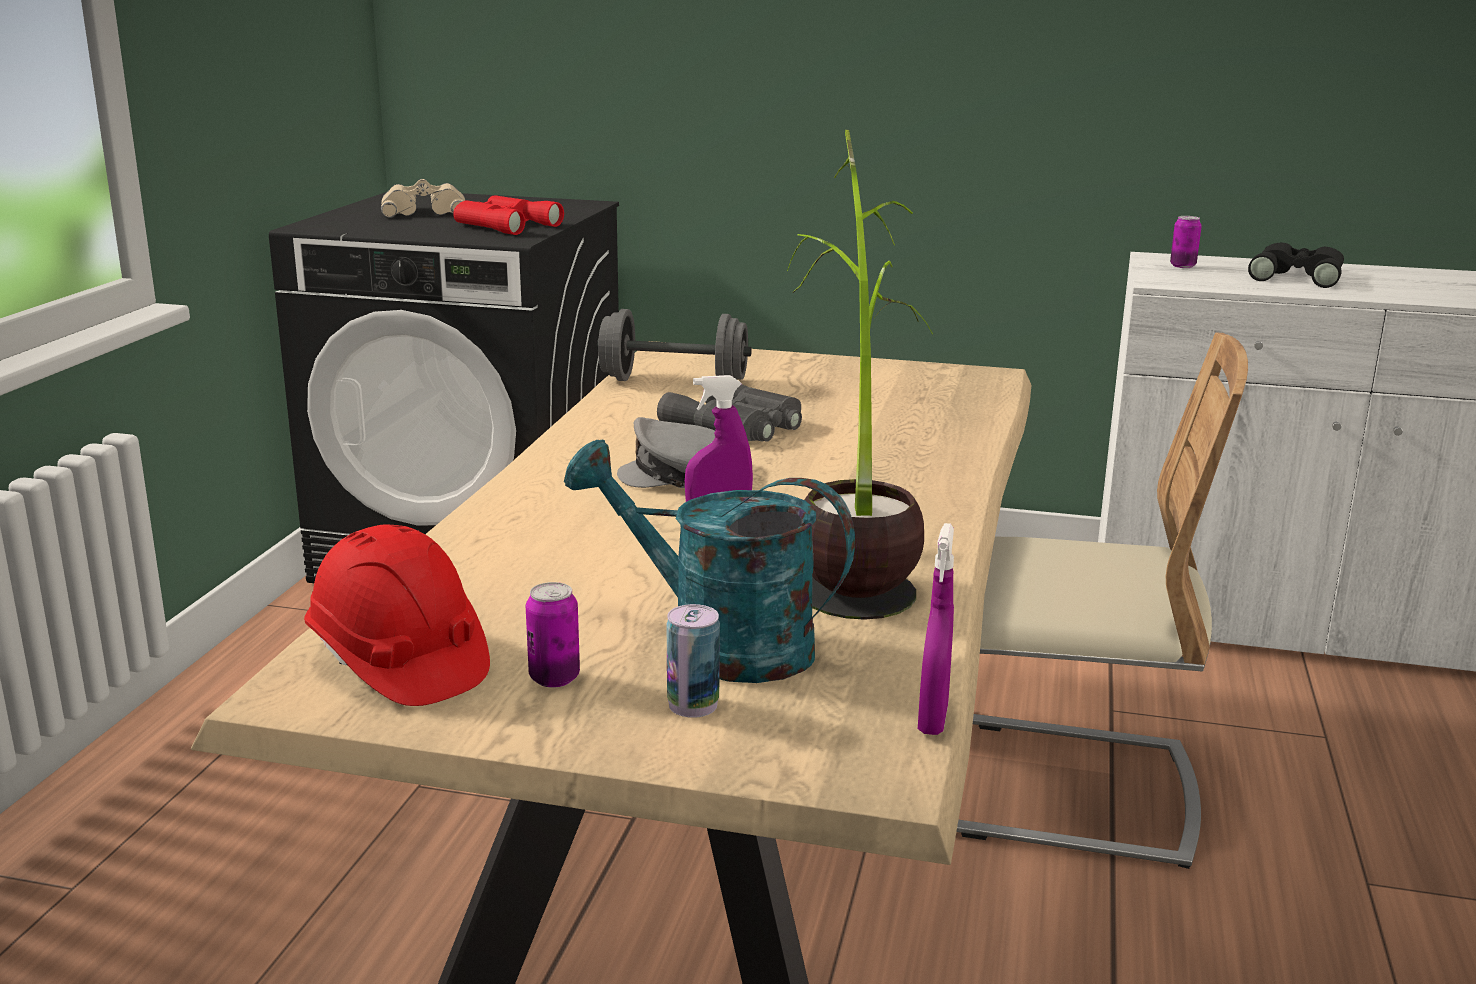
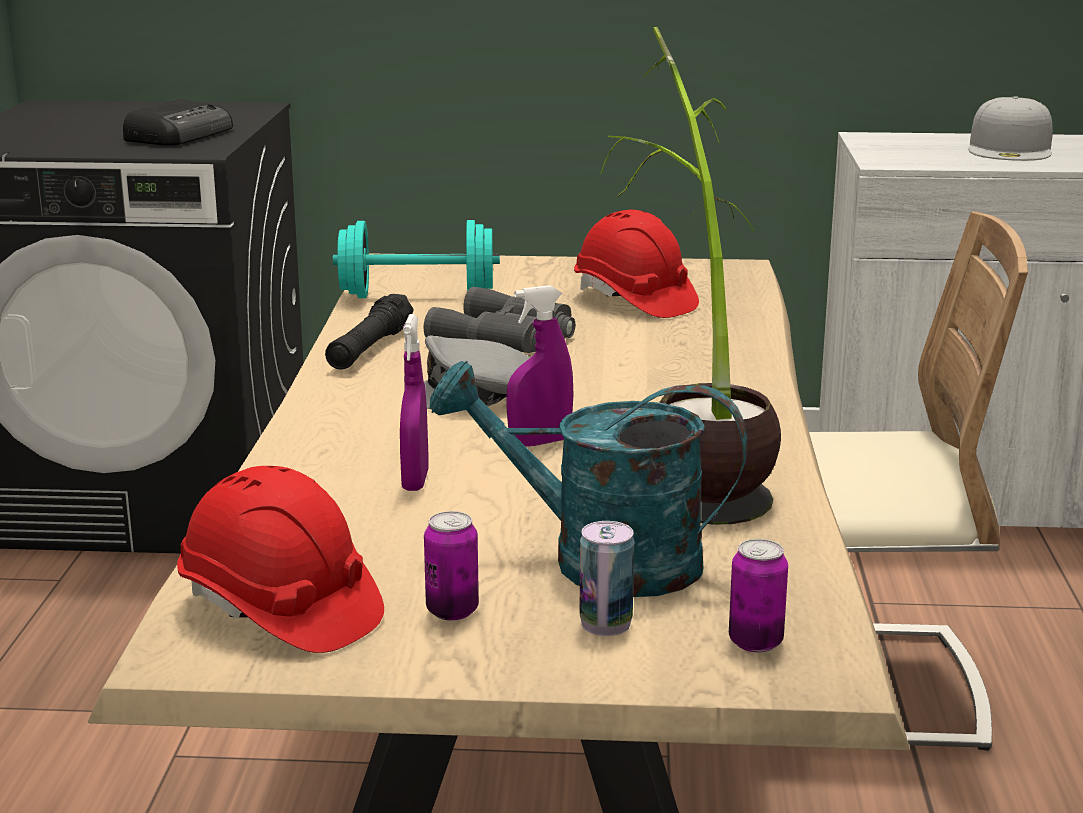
camera: 10 degrees left, 0 degrees up
beige binoculars [381,179,465,218] -> none
red binoculars [453,195,564,235] -> radio [123,99,233,146]
grey dumbbell [597,309,752,381] -> turquoise dumbbell [333,220,500,298]
purple spray bottle [918,523,954,735] -> purple spray bottle moved to [400,314,428,491]
can [1170,216,1202,268] -> can moved to [729,539,788,653]
black binoculars [1248,243,1344,288] -> white cap [968,96,1053,161]
none -> black flashlight [325,294,414,370]
none -> red hard hat [574,209,699,318]

